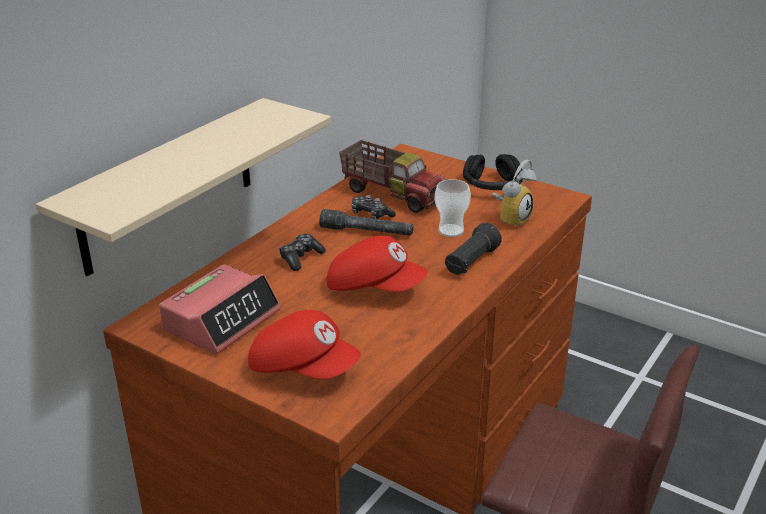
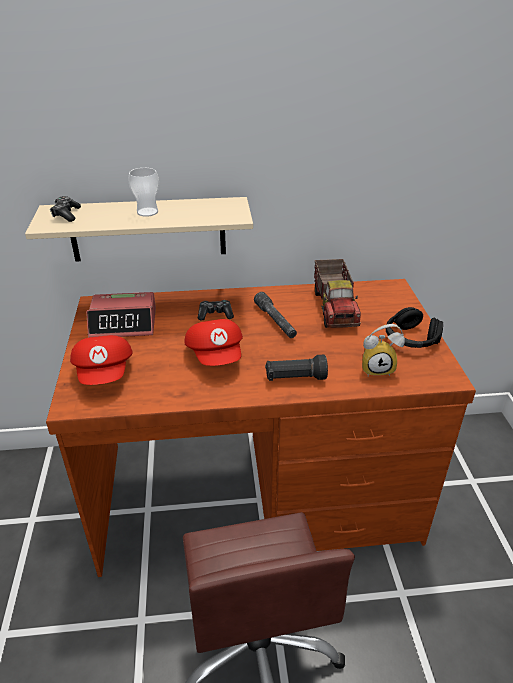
camera: 50 degrees right, 5 degrees up
game controller [351,195,396,219] -> game controller moved to [50,196,81,222]
cup [435,179,471,237] -> cup moved to [128,168,159,217]

